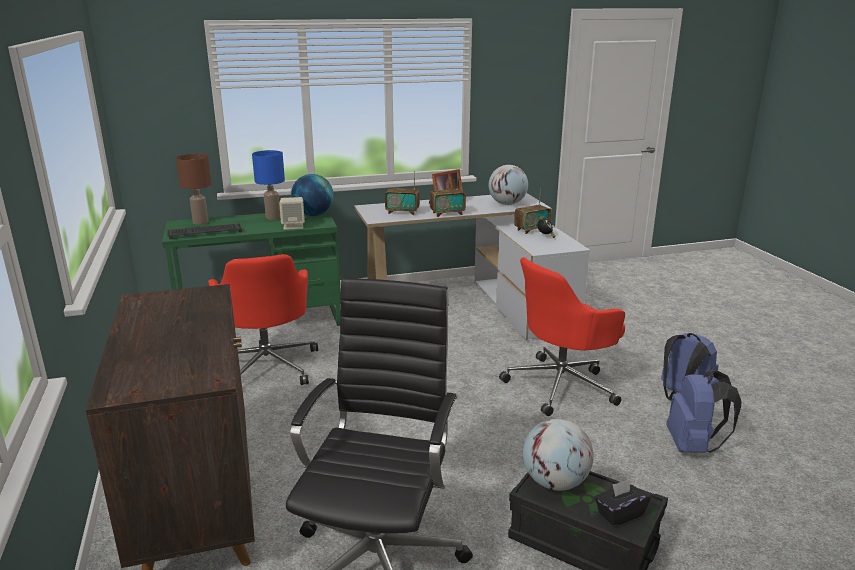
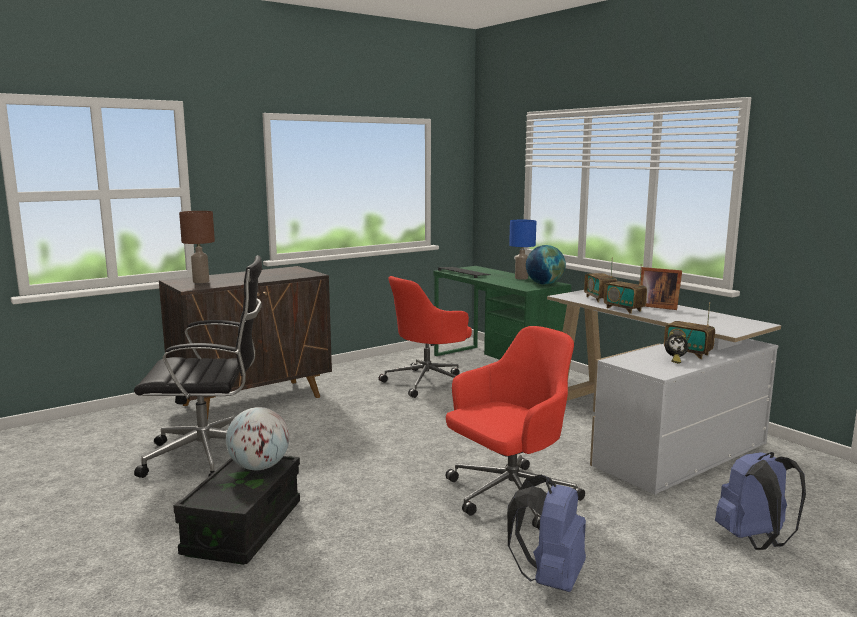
camera: 70 degrees right, 10 degrees down
brown table lamp [176,154,211,224] -> brown table lamp moved to [179,211,215,283]
beige speaker [279,197,305,230] -> none
globe [489,165,528,205] -> none
red office chair [499,257,625,416] -> red office chair turned 105 degrees clockwise [445,326,585,530]
black tissue box [595,479,651,526] -> none
blue backpack [666,370,741,453] -> blue backpack moved to [715,452,806,550]

